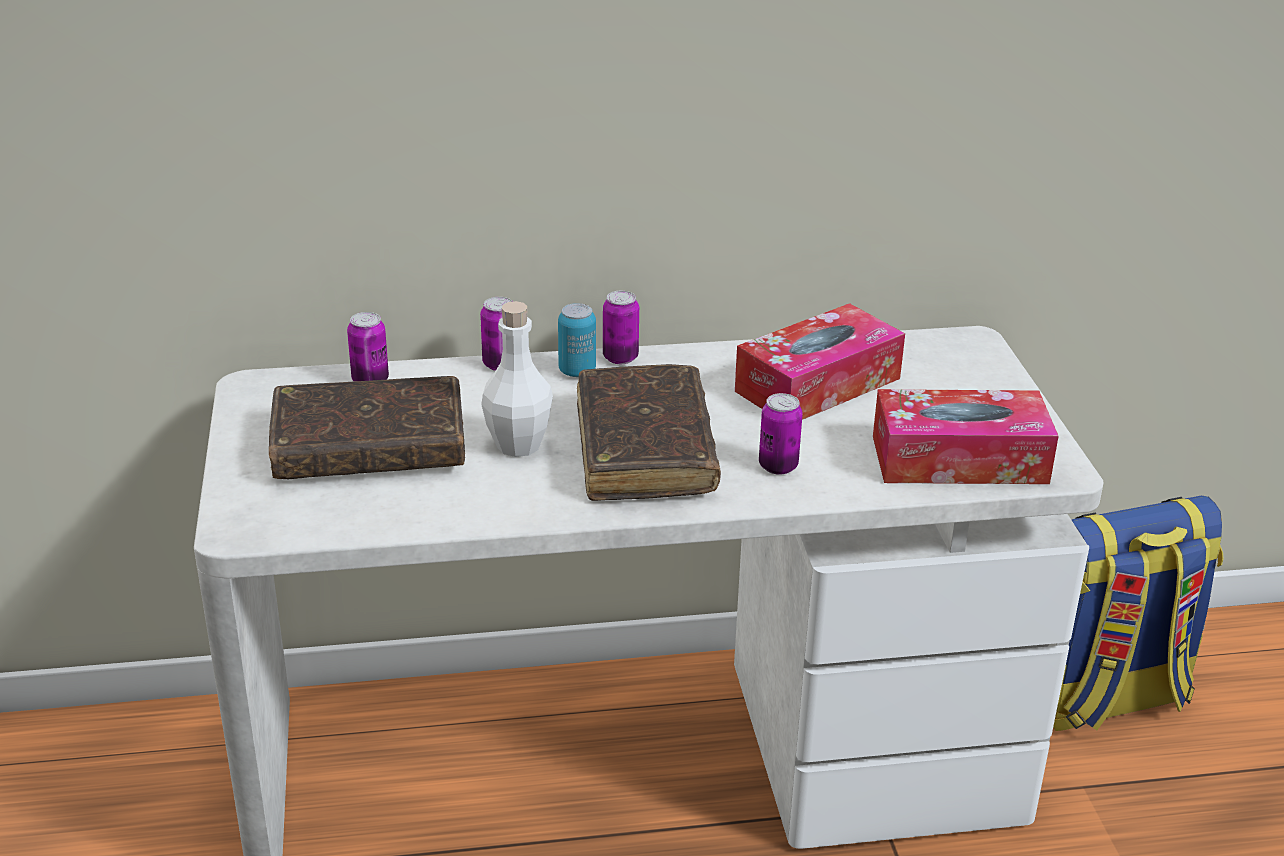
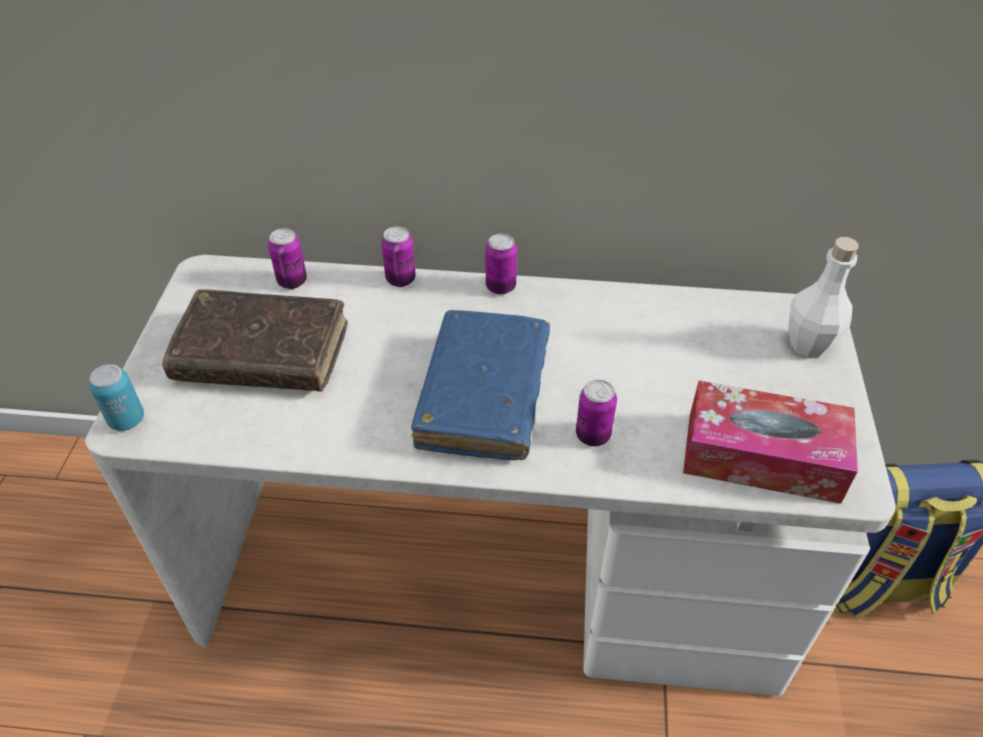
camera: 15 degrees right, 15 degrees up
white bottle [481,301,553,457] -> white bottle moved to [788,237,859,357]
can [558,303,596,377] -> can moved to [89,364,144,431]
brown book [577,364,721,501] -> blue book [411,310,550,460]
tissue box [735,303,905,420] -> none

